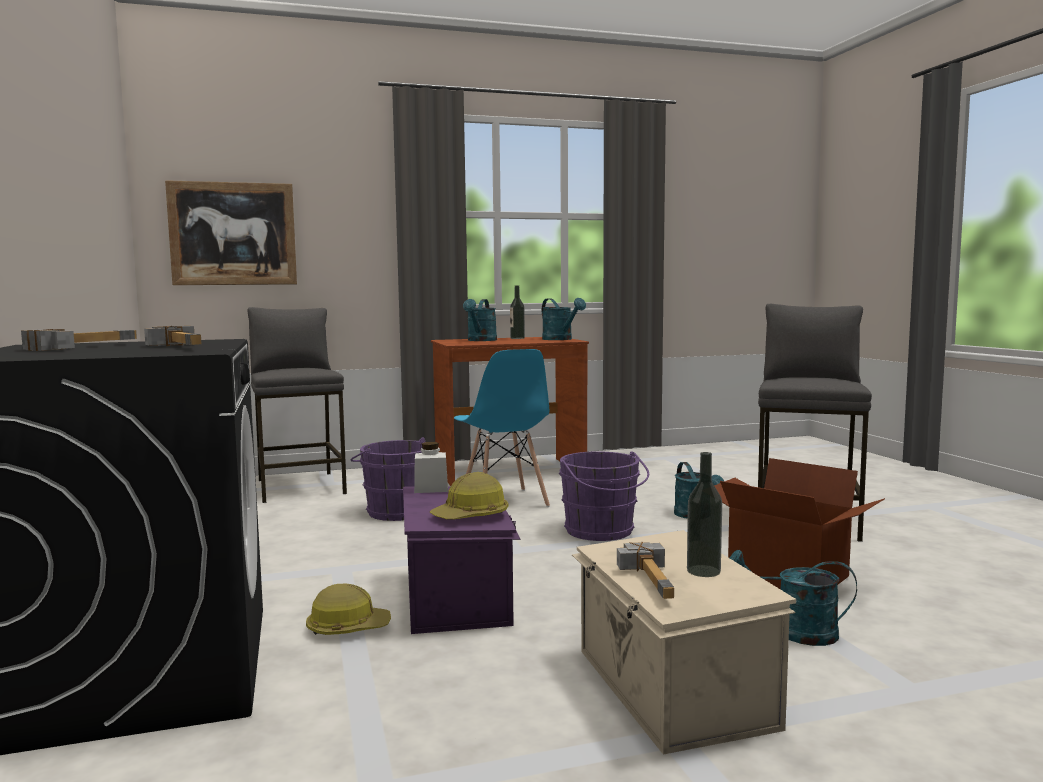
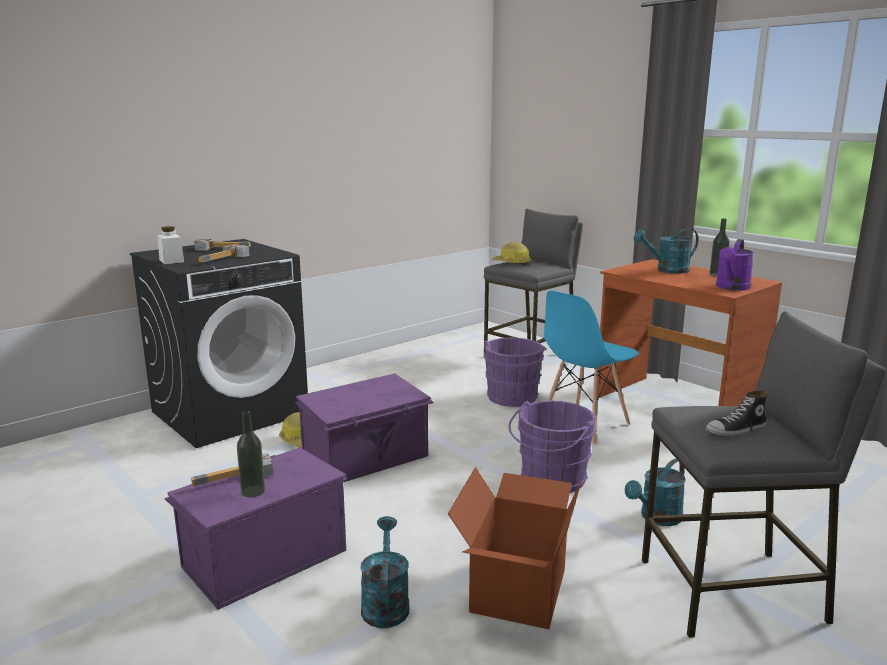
camera: 65 degrees right, 10 degrees up
picture [165,180,297,285] -> none
white jar [414,442,448,493] -> white jar moved to [157,226,184,264]
hard hat [430,472,509,520] -> hard hat moved to [492,242,532,265]
turquoise watering can [542,298,586,340] -> purple watering can [716,239,754,291]
beige storage box [572,530,796,755] -> purple storage box [164,448,348,610]
none -> shoe [706,390,767,436]

